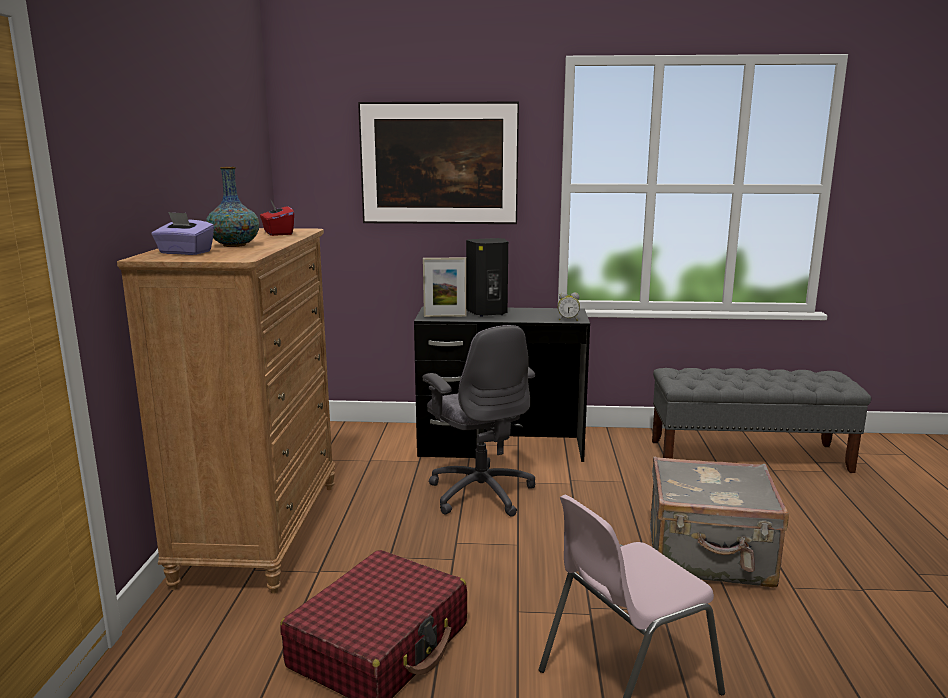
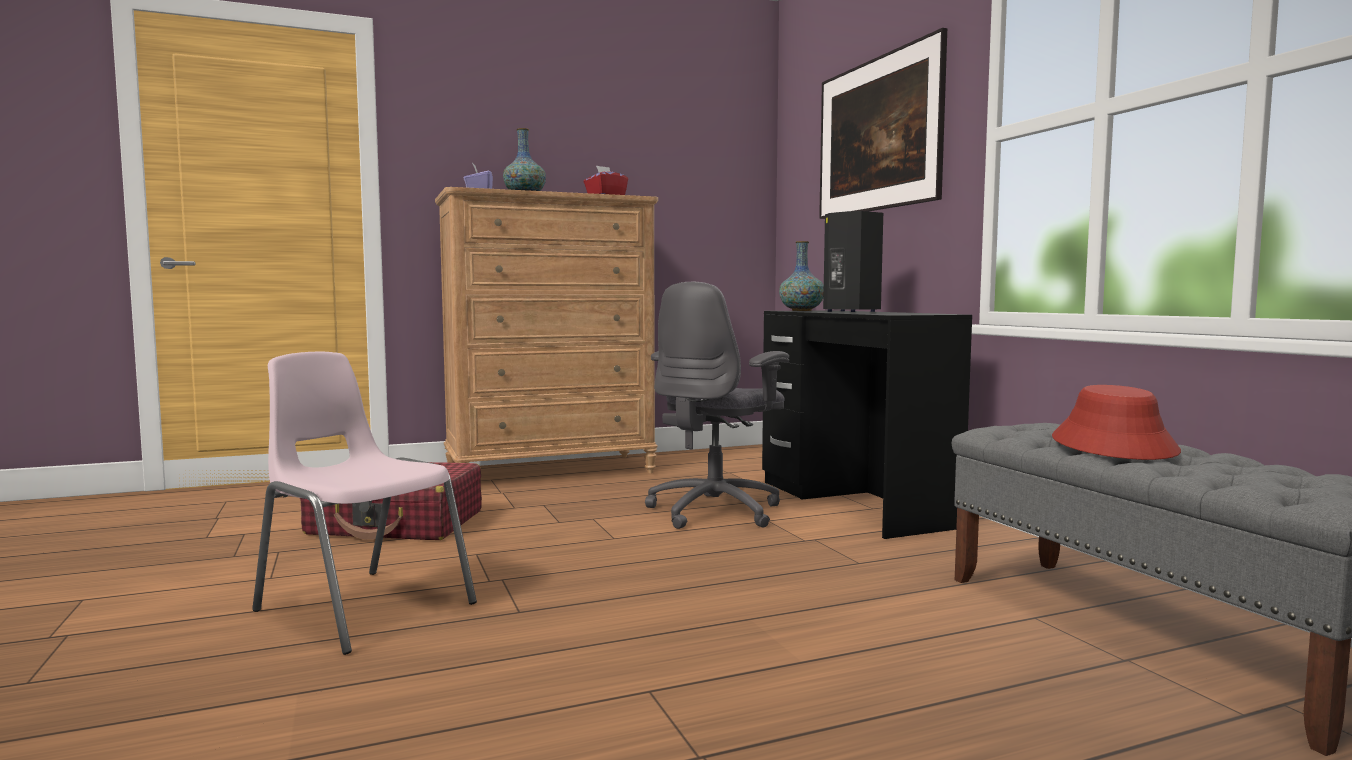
camera: 65 degrees right, 10 degrees down
picture frame [423,257,466,317] -> vase [779,241,824,311]
alarm clock [558,292,580,321] -> none
grey suitcase [650,457,789,588] -> none
none -> red hat [1052,385,1181,460]

